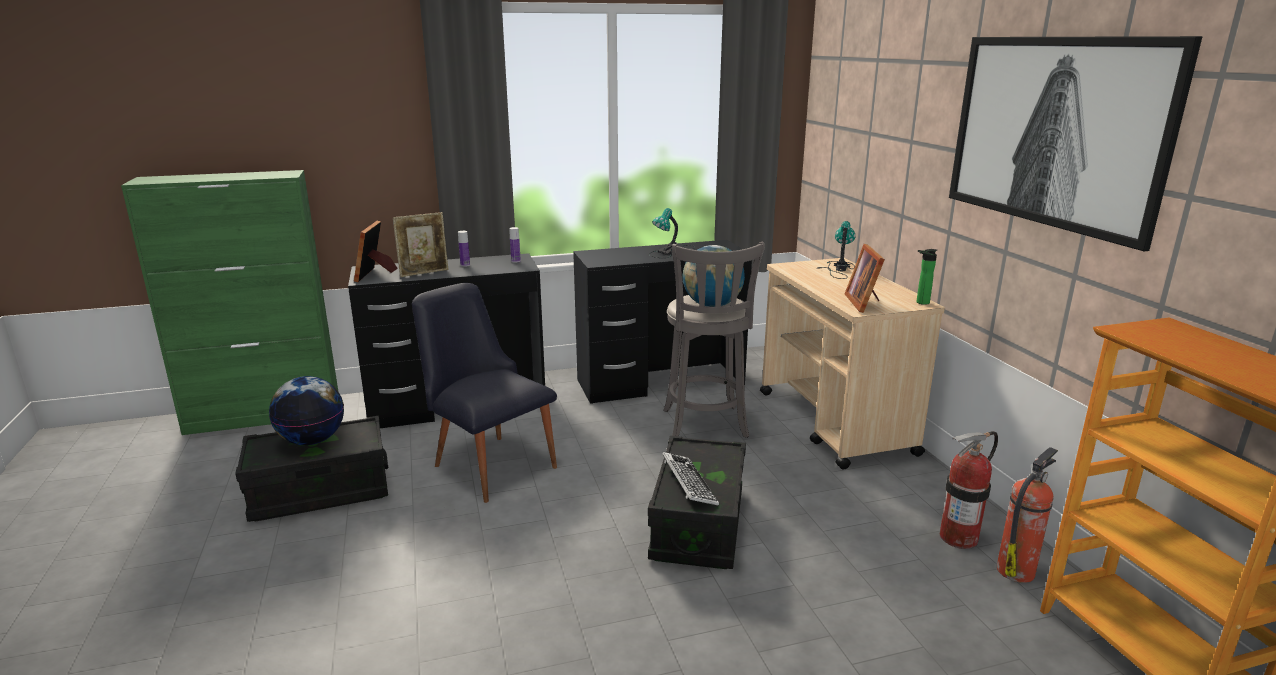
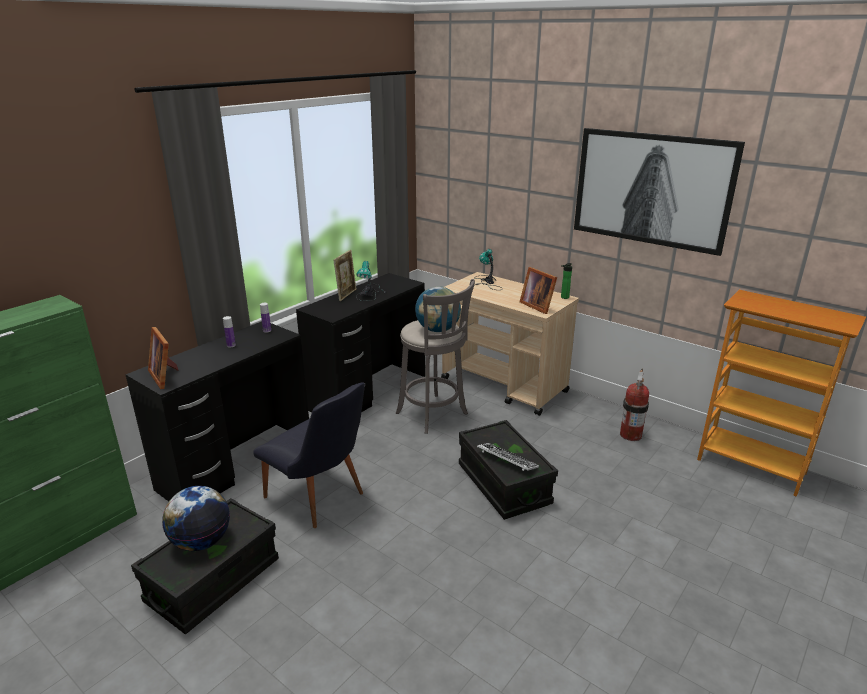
camera: 35 degrees left, 5 degrees up
picture frame [393,212,449,277] -> picture frame moved to [333,250,356,301]
black chair [412,283,557,503] -> black chair turned 150 degrees counterclockwise [253,382,365,528]
fire extinguisher [997,447,1058,583] -> none

